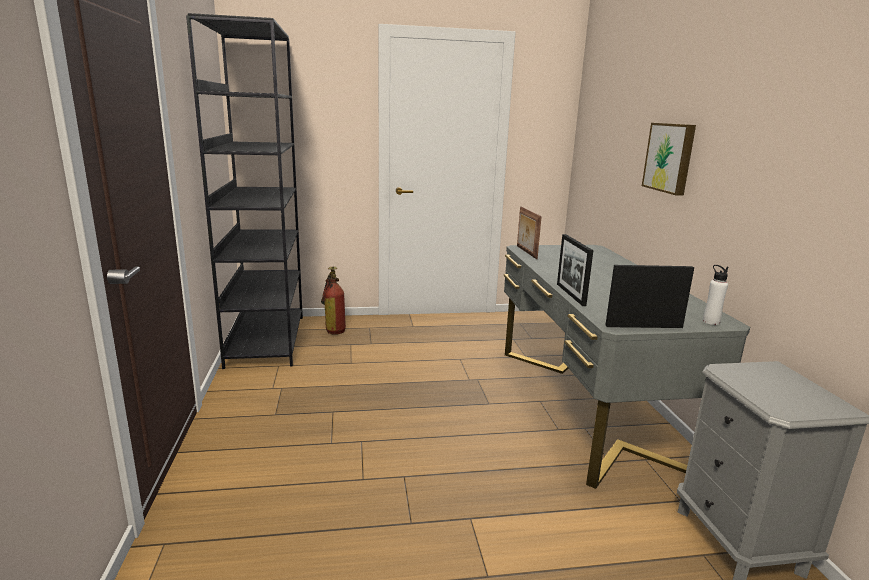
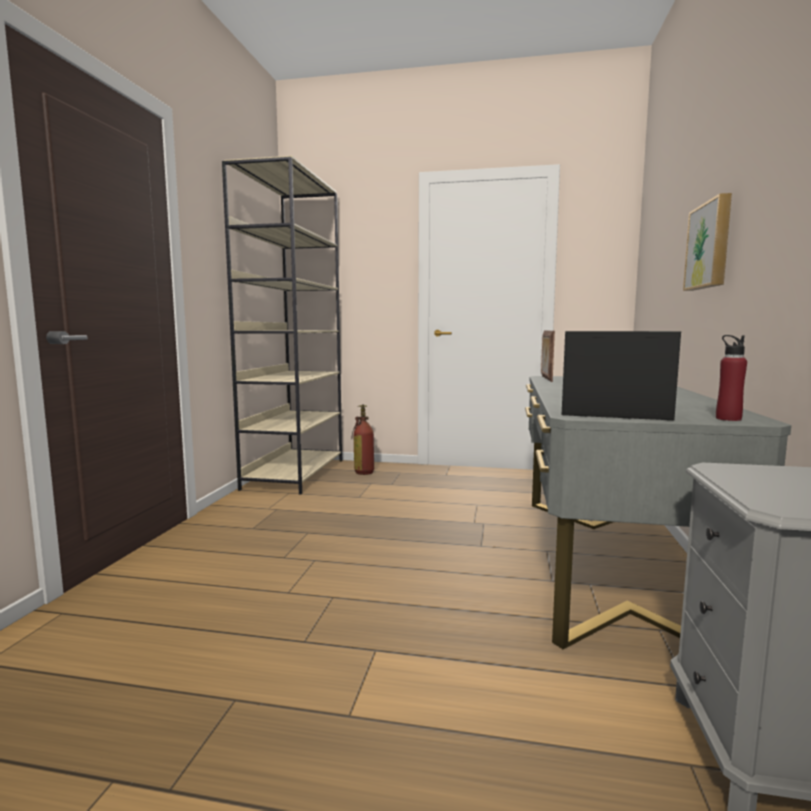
camera: 20 degrees right, 10 degrees down
black bookcase [186,13,303,369] -> beige bookcase [222,156,342,495]
picture frame [557,234,593,306] -> none
white bottle [703,265,728,325] -> red bottle [716,335,747,421]

